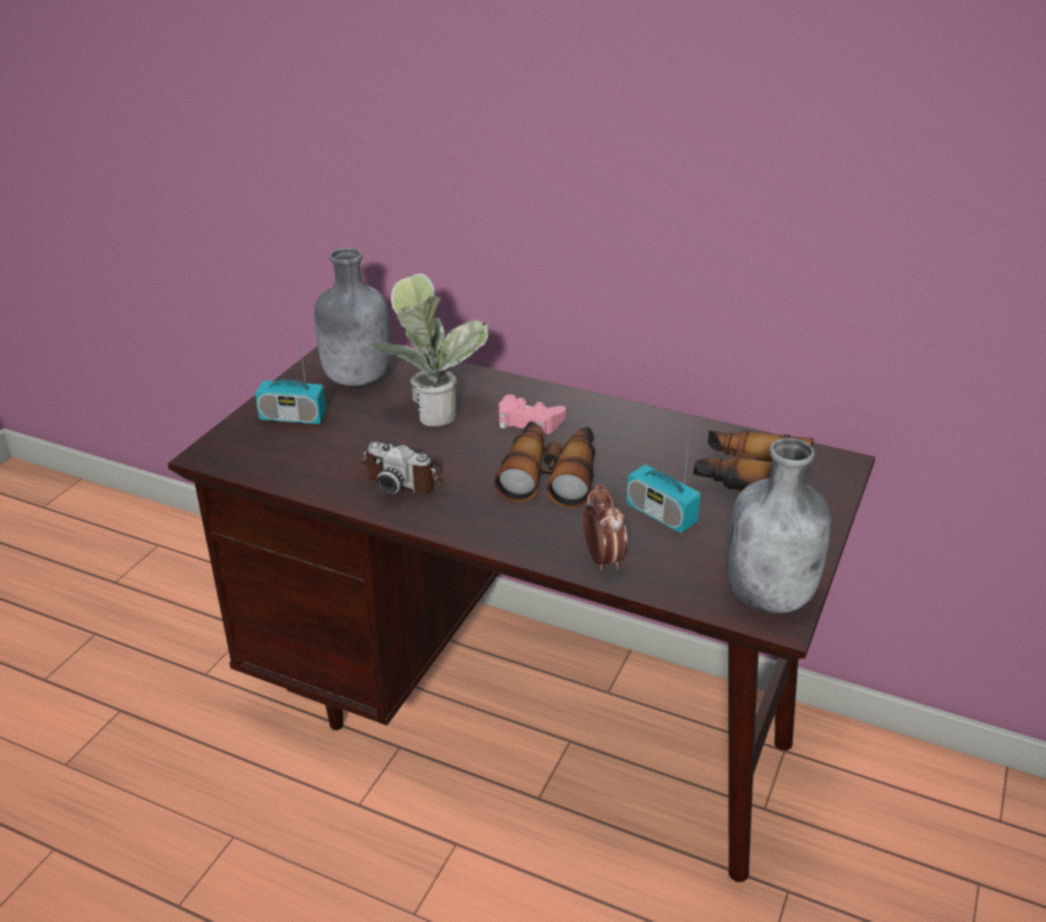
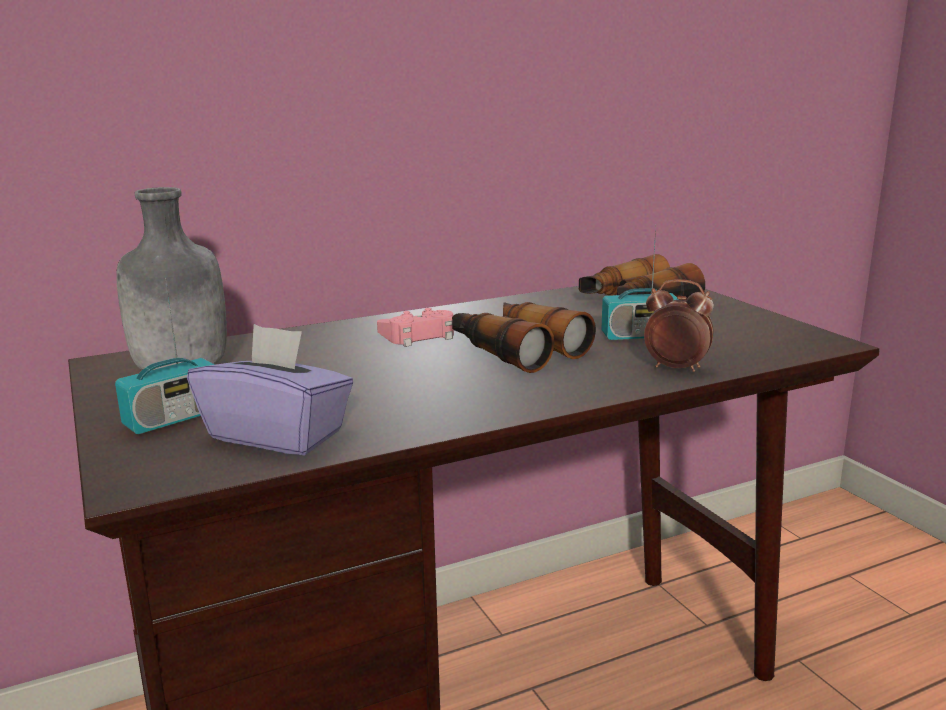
camera: 50 degrees left, 15 degrees down
camera [361,442,444,494] -> none
potted plant [369,273,489,427] -> none
grey bottle [726,438,831,613] -> none
none -> purple tissue box [187,324,353,455]

